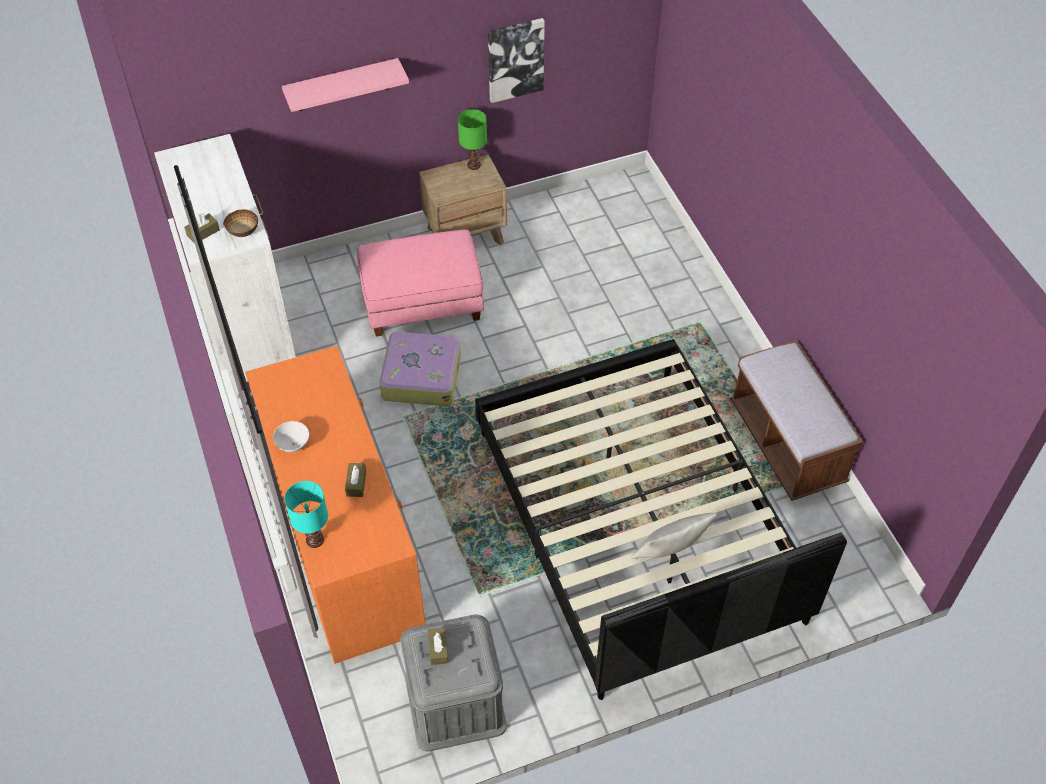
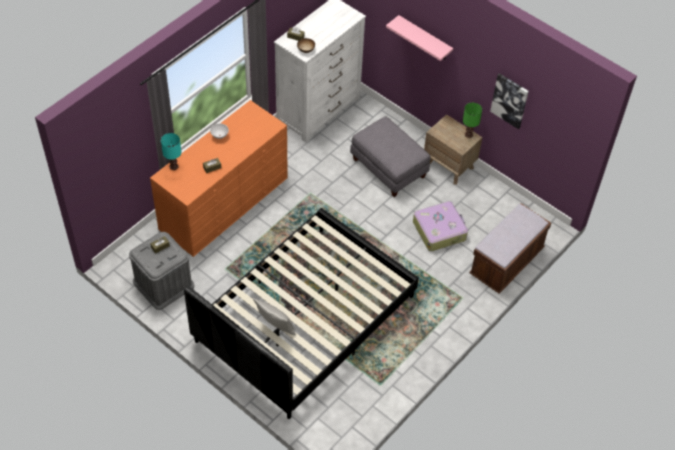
camera: 60 degrees right, 0 degrees up
pink ottoman [357,229,484,337] -> grey ottoman [350,117,431,197]
suitcase [379,330,461,406] -> suitcase moved to [413,201,468,251]
brown bench [731,340,863,501] -> brown bench moved to [469,203,551,294]

